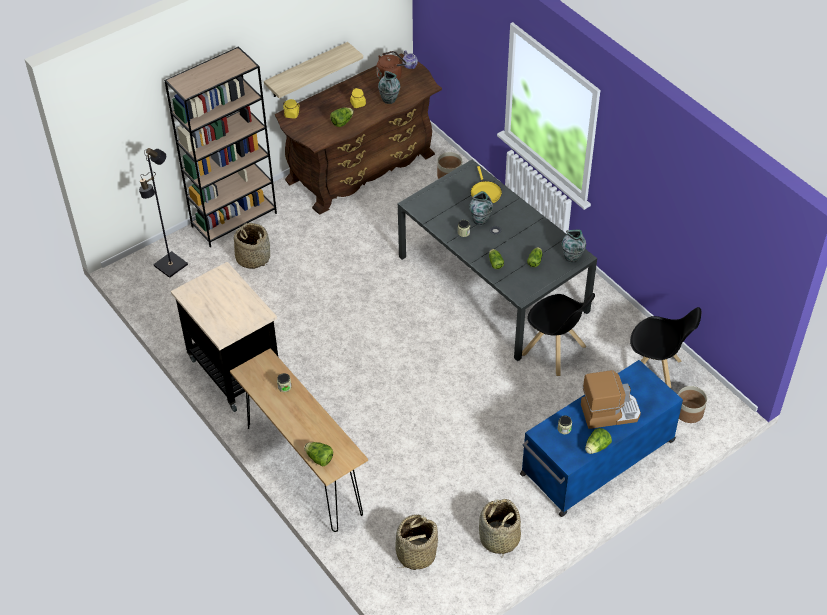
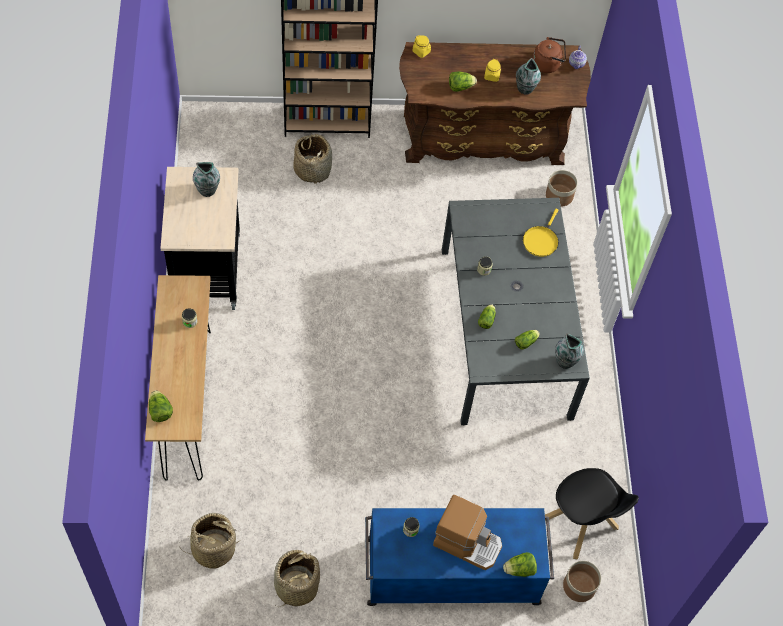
camera: 30 degrees right, 10 degrees up
black floor lamp [139,148,188,278] -> none
shelf [264,42,363,98] -> none
vase [469,191,493,225] -> vase moved to [193,162,220,197]
black chair [522,293,595,376] -> none
lettuce [585,428,612,454] -> lettuce moved to [503,552,537,577]

